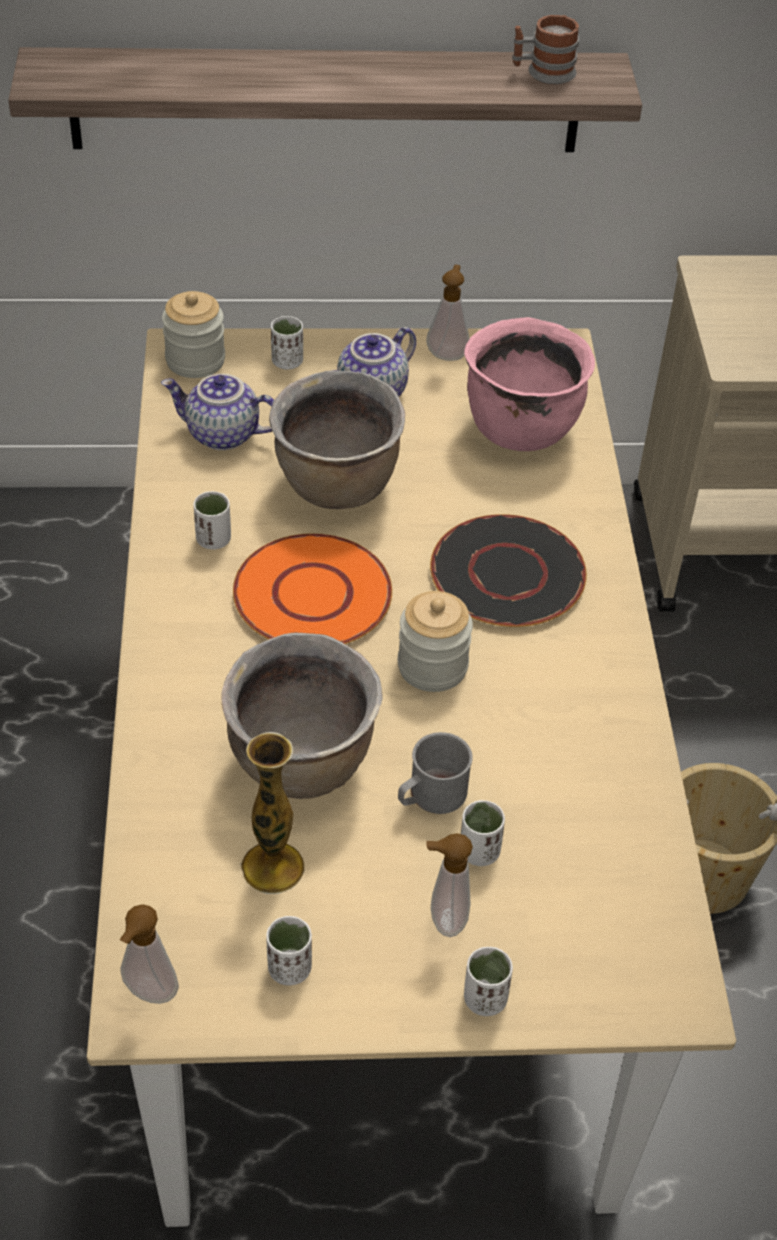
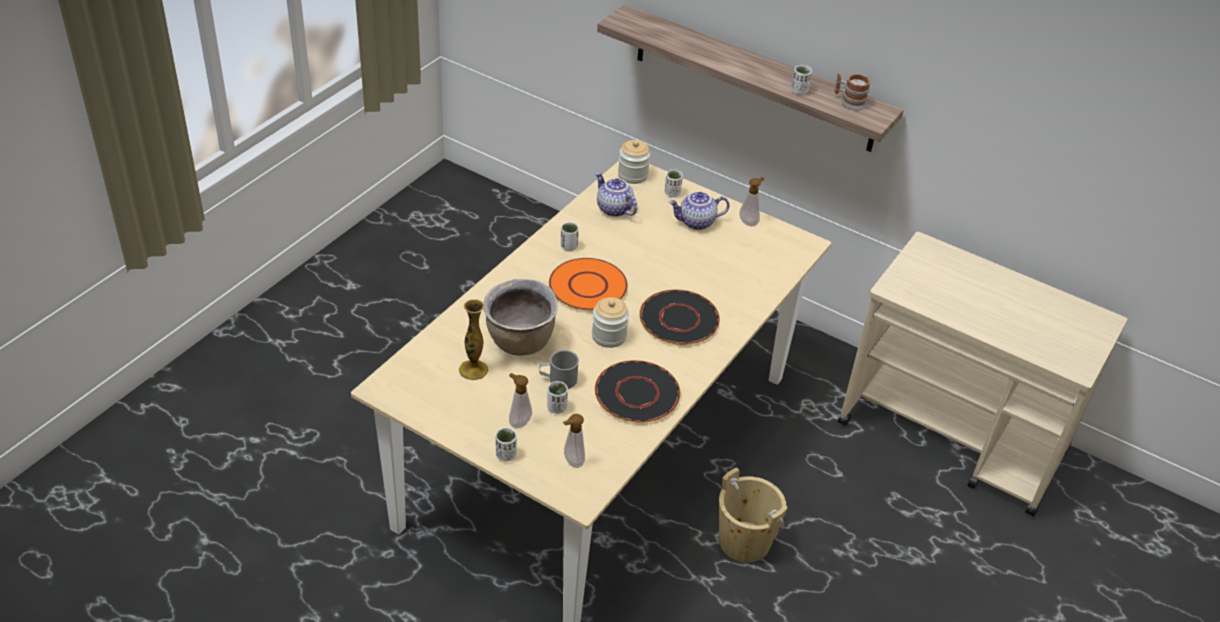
camera: 35 degrees right, 5 degrees down
soap dispenser [120,904,179,1004] -> soap dispenser moved to [563,414,585,468]
white cup [266,916,312,986] -> white cup moved to [791,65,812,95]
brown cooking pot [269,371,405,509] -> none
pink cooking pot [464,317,595,451] -> none
none -> black plate [595,360,680,423]

